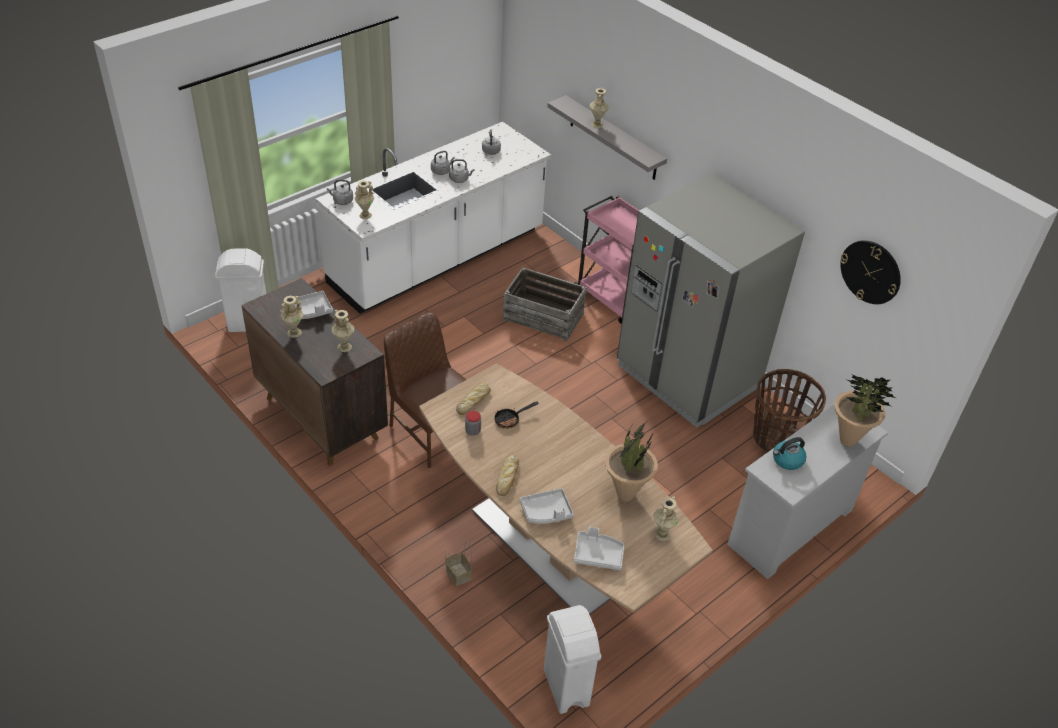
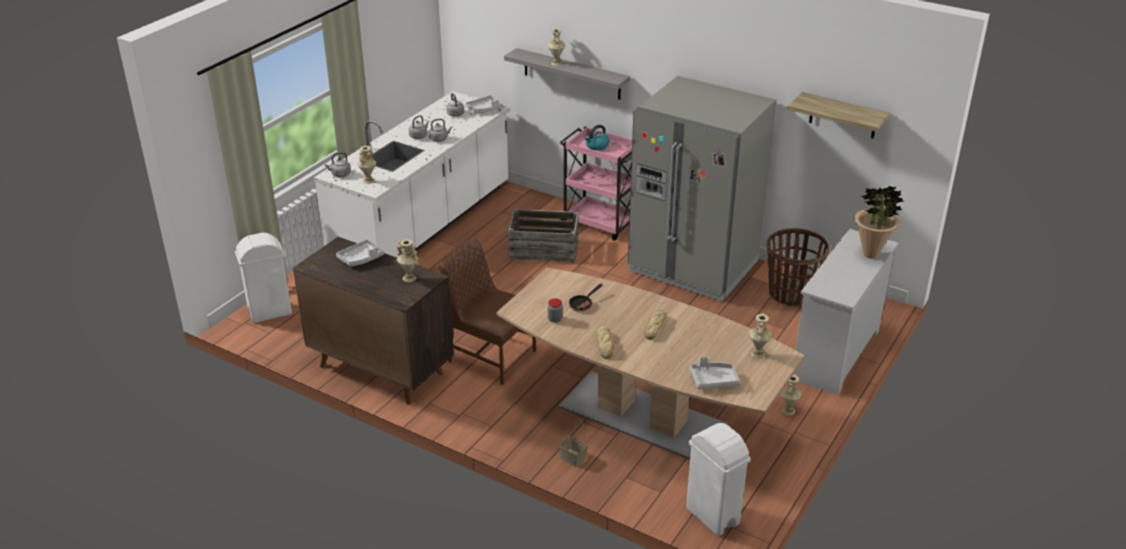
camera: 15 degrees left, 10 degrees down
beige vase [280,296,304,338] -> beige vase moved to [780,374,802,415]
bread [456,383,491,415] -> bread moved to [644,309,666,340]
grey tray [520,488,574,524] -> grey tray moved to [465,95,503,113]
potted plant [605,423,658,501] -> none
kettle [773,437,806,470] -> kettle moved to [585,125,610,151]
wall clock [840,240,901,304] -> shelf [787,92,890,139]

